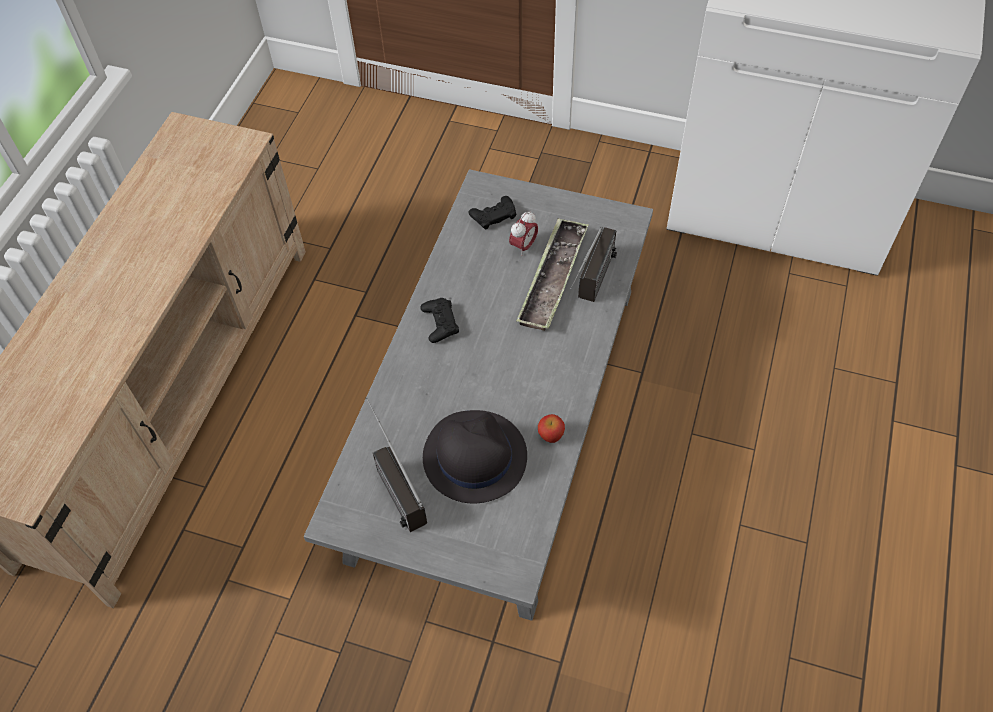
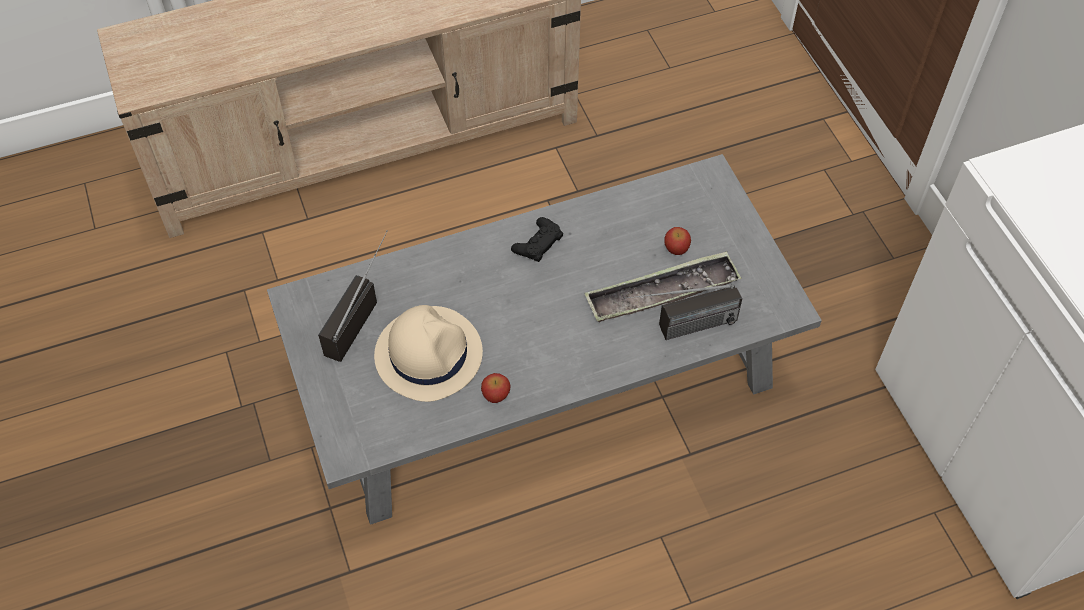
camera: 50 degrees right, 0 degrees up
black hat [423,410,527,503] -> beige hat [374,305,483,402]
black game controller [469,196,516,229] -> none
alarm clock [509,211,538,256] -> apple [664,227,691,255]

